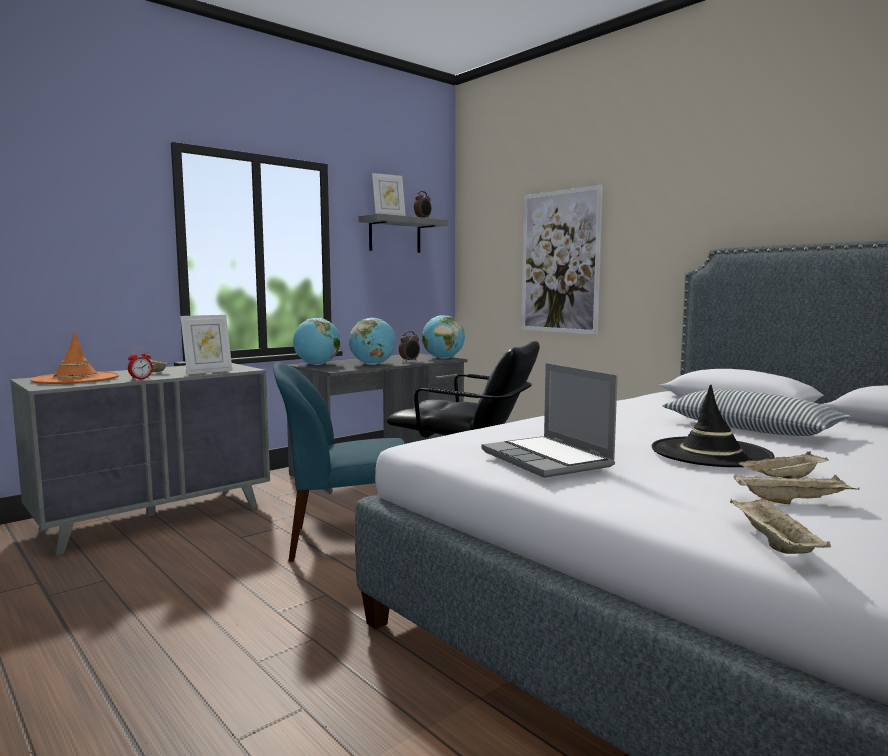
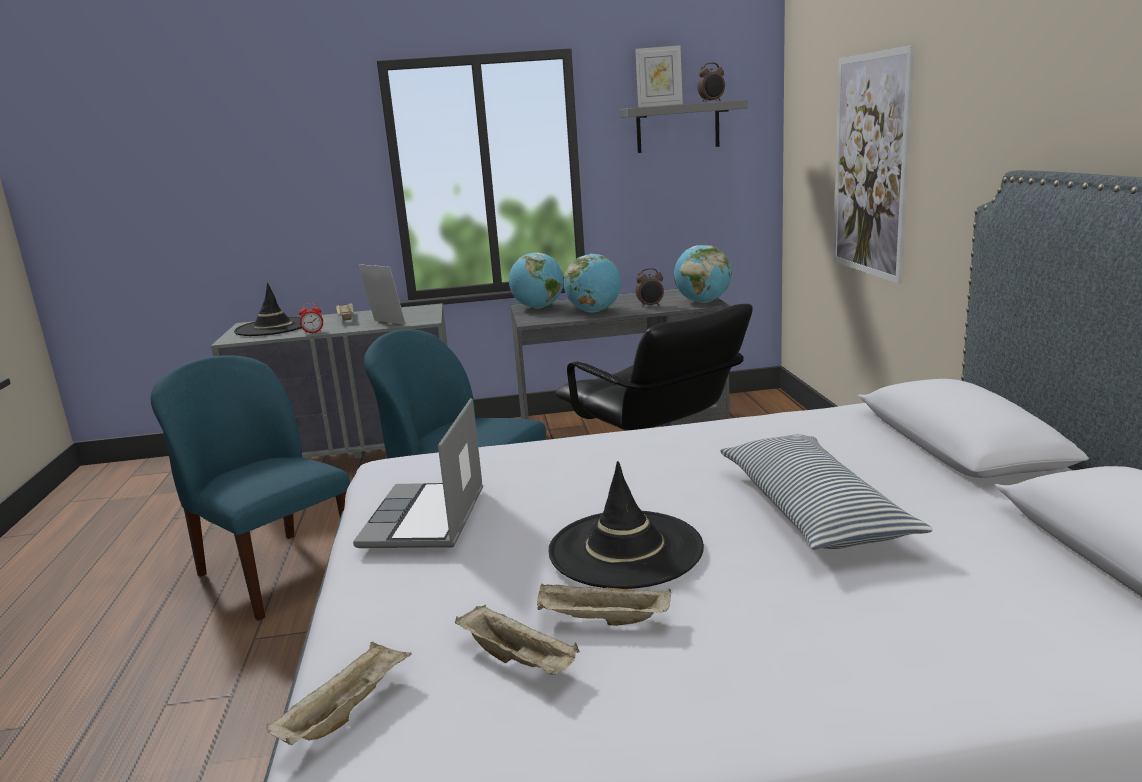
camera: 35 degrees right, 10 degrees up
orange hat [30,332,119,384] -> black hat [234,283,302,336]
picture frame [180,315,232,375] -> picture frame turned 135 degrees counterclockwise [358,264,406,325]
none -> blue chair [150,355,350,621]

